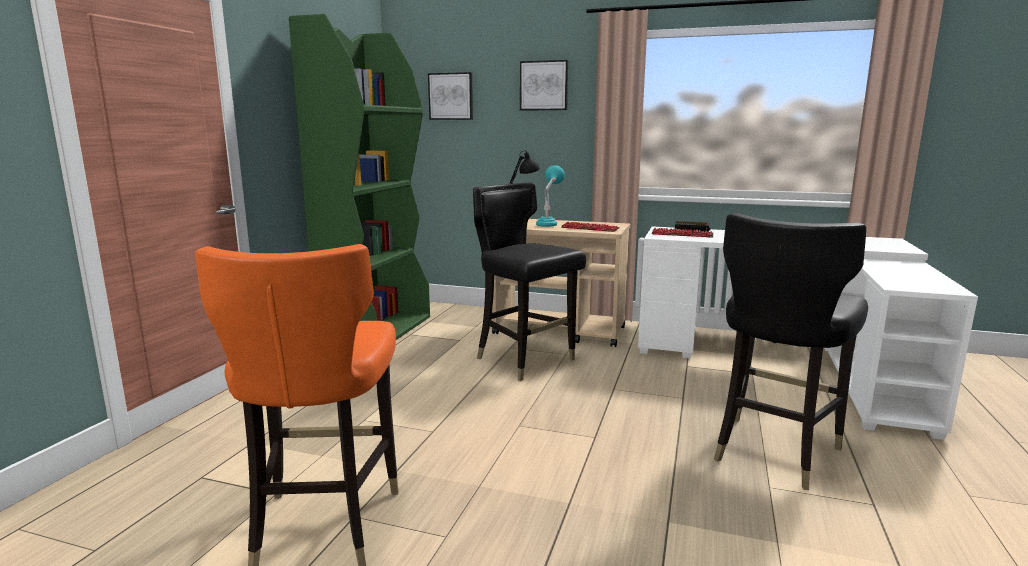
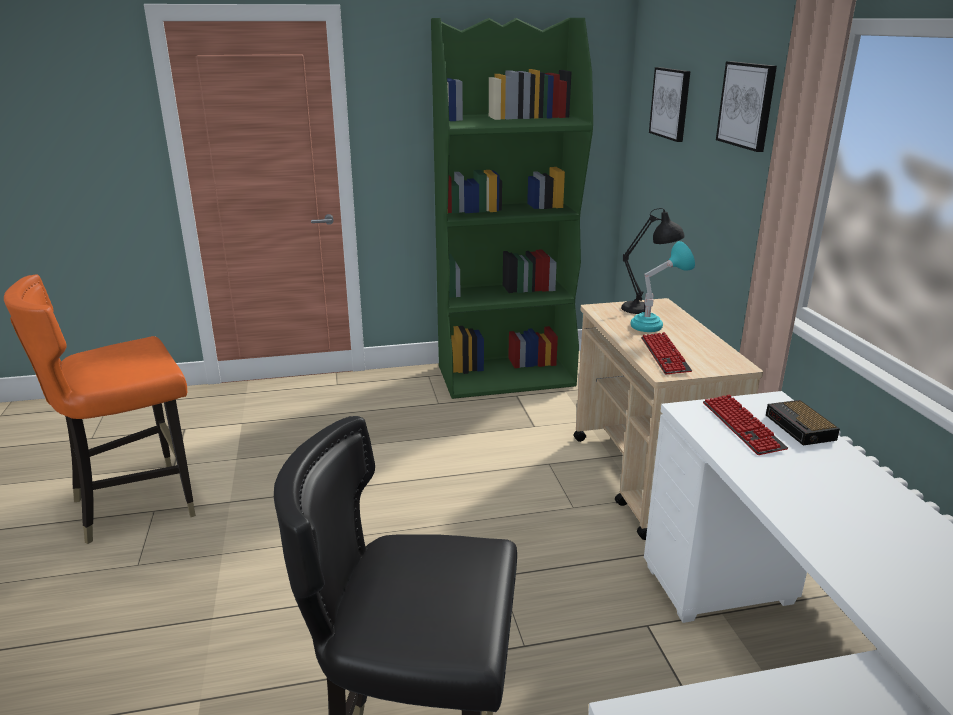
camera: 60 degrees right, 10 degrees up
black chair [473,183,586,381] -> none

